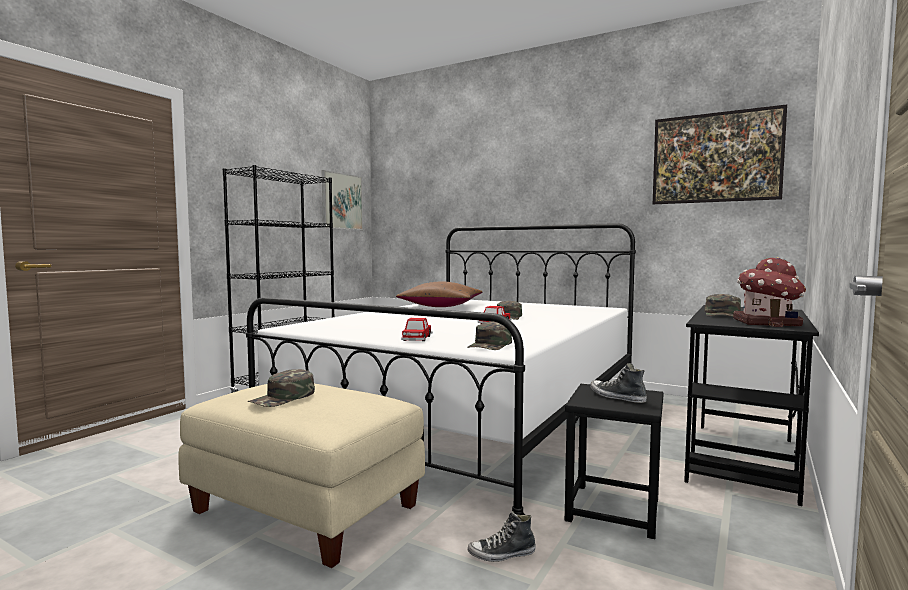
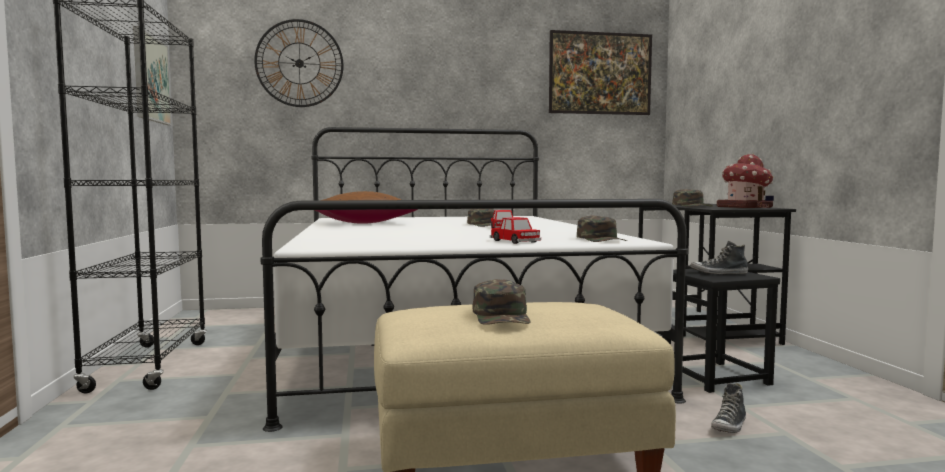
camera: 40 degrees left, 0 degrees up
none -> wall clock [254,19,344,107]

